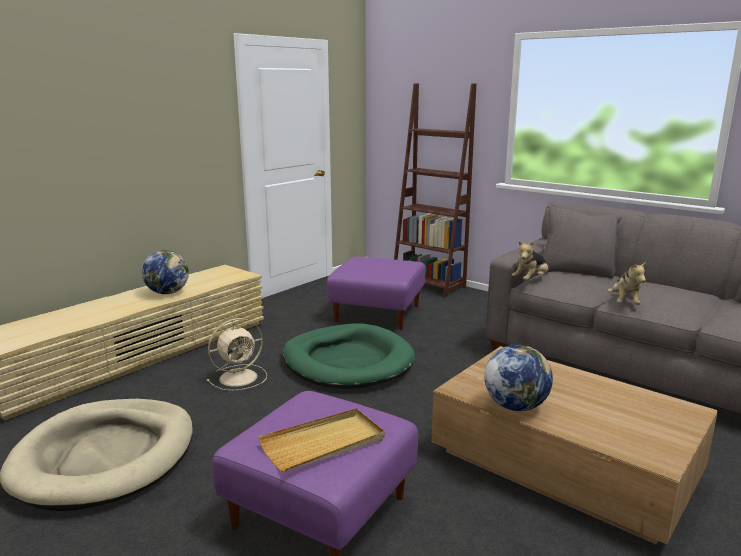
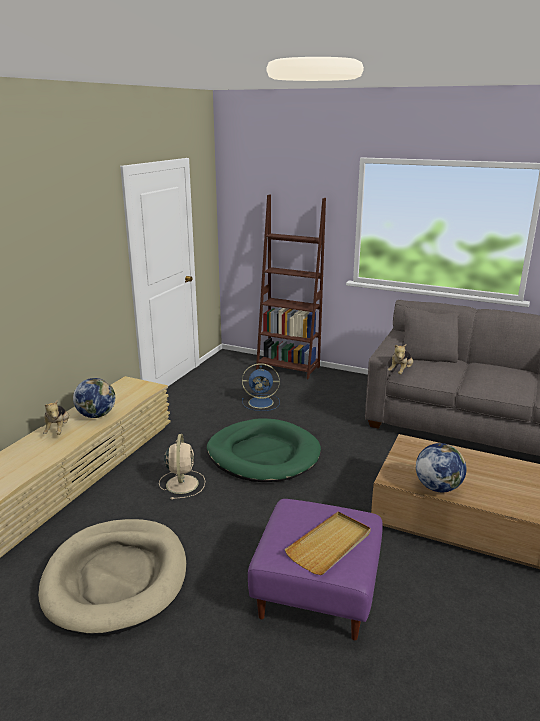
camera: 15 degrees left, 5 degrees up
beige fan [207,318,267,391] -> beige fan turned 45 degrees counterclockwise [159,434,205,500]
purple ottoman [327,257,426,330] -> blue fan [242,363,280,411]
plush toy [608,261,646,305] -> plush toy moved to [43,399,69,435]

